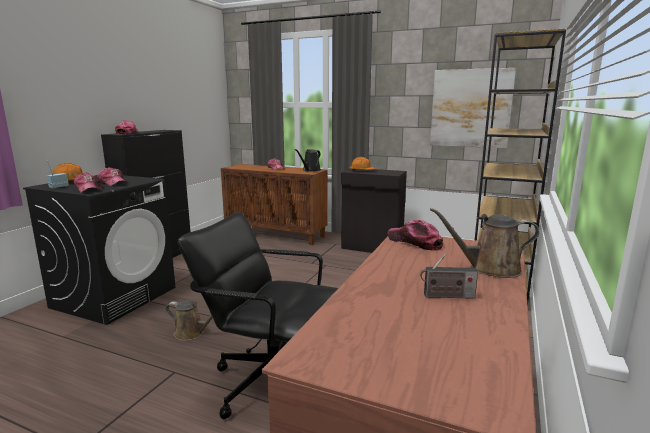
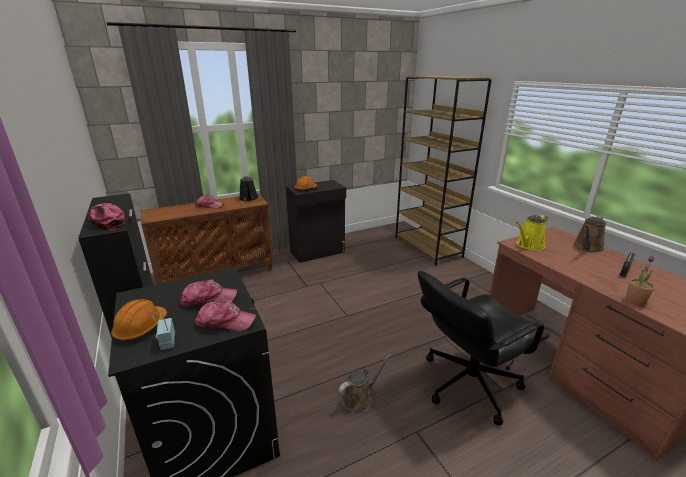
camera: 50 degrees left, 10 degrees up
cap [388,220,443,251] -> yellow watering can [516,215,547,250]
picture [430,68,516,148] -> none
none -> potted plant [626,256,655,306]

